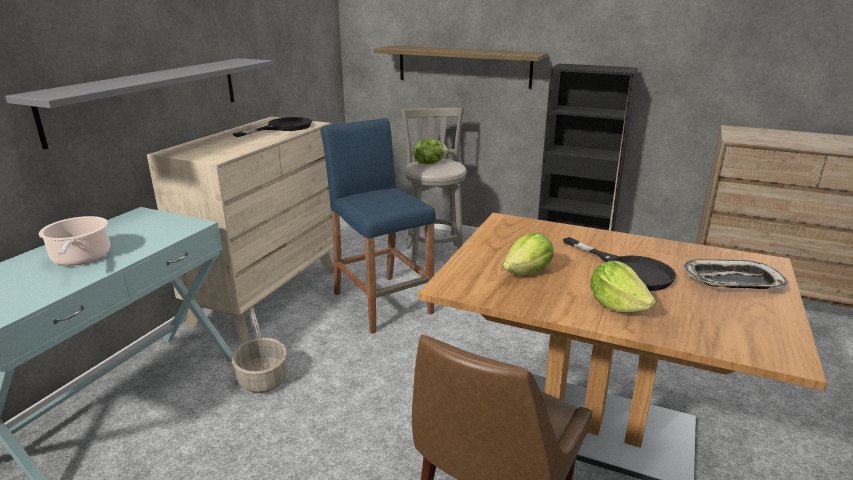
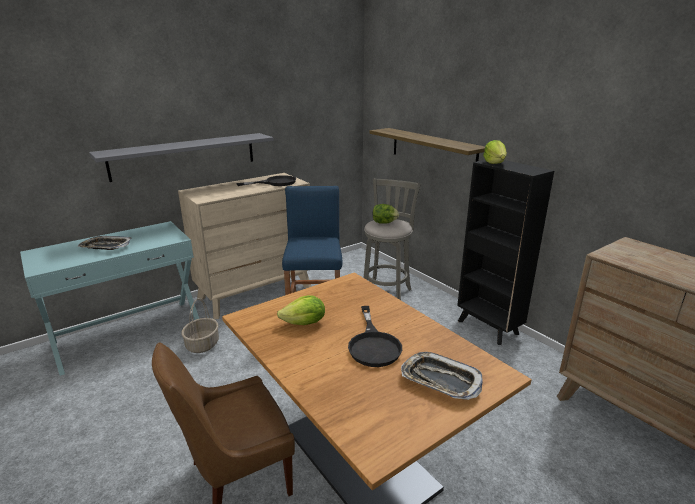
camera: 30 degrees right, 0 degrees up
cooking pot [39,216,110,266] -> tray [78,236,131,250]
lettuce [590,261,656,313] -> lettuce moved to [483,140,507,164]

